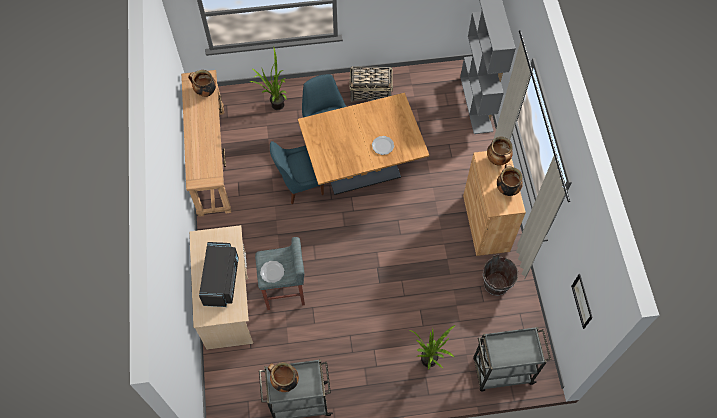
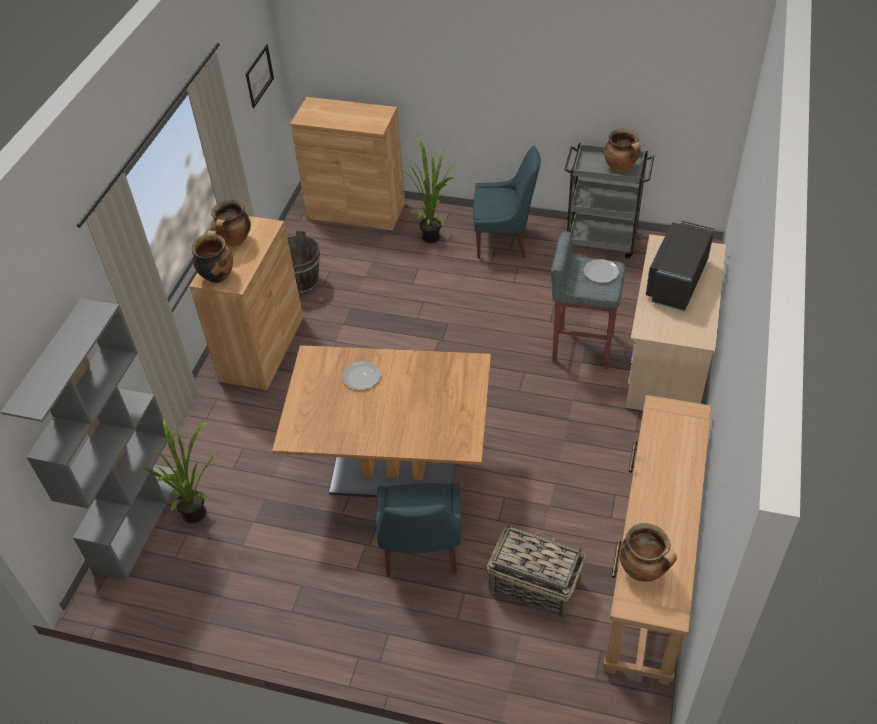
camera: 155 degrees left, 15 degrees down
potted plant [250,46,287,110] -> potted plant moved to [140,418,218,524]
blue chair [270,141,324,204] -> blue chair moved to [473,146,541,258]
basket [350,66,393,102] -> basket moved to [487,523,586,620]
grey cart [473,327,551,391] -> brown cabinet [290,97,405,231]

